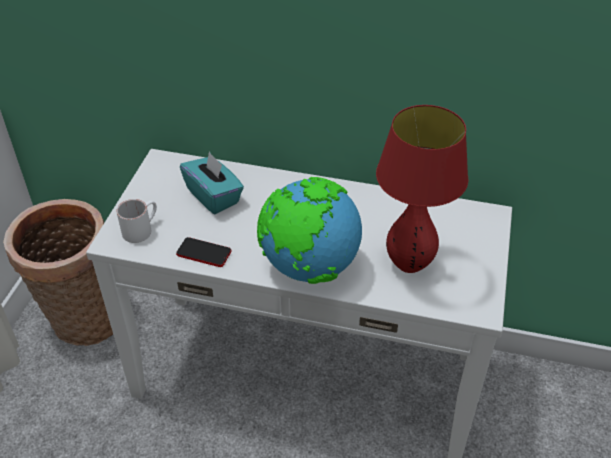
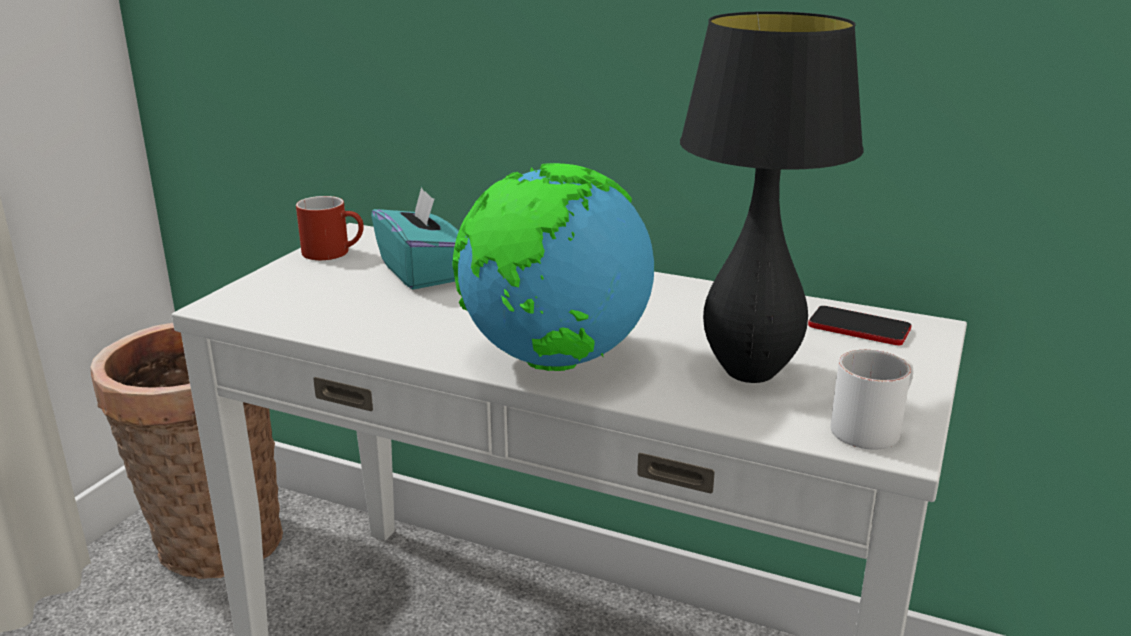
camera: 10 degrees right, 20 degrees down
white mug [116,199,157,243] -> white mug moved to [830,350,913,449]
phone [176,237,232,267] -> phone moved to [808,306,911,345]
red table lamp [376,105,468,273] -> black table lamp [680,11,864,383]
none -> red mug [296,196,364,260]

